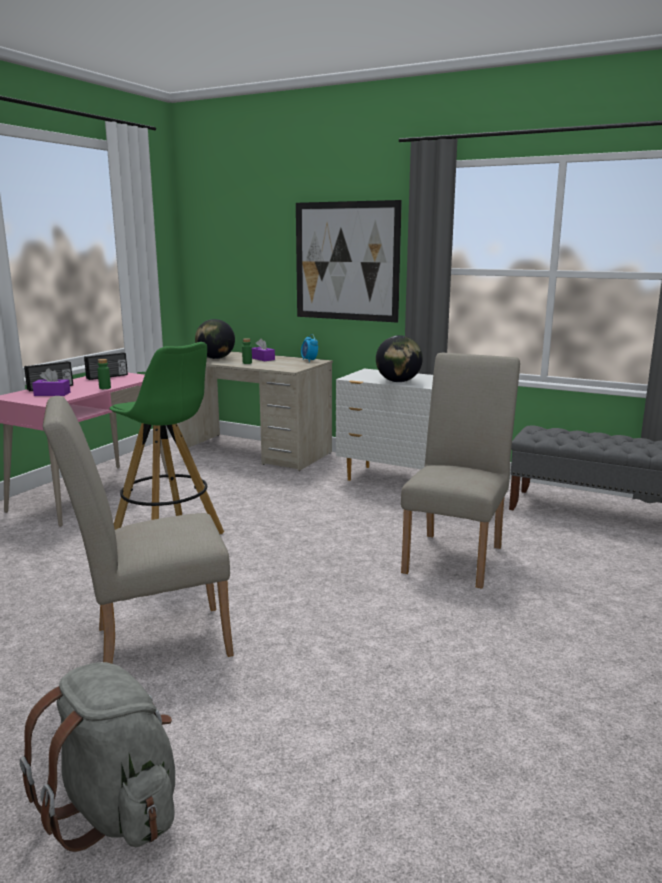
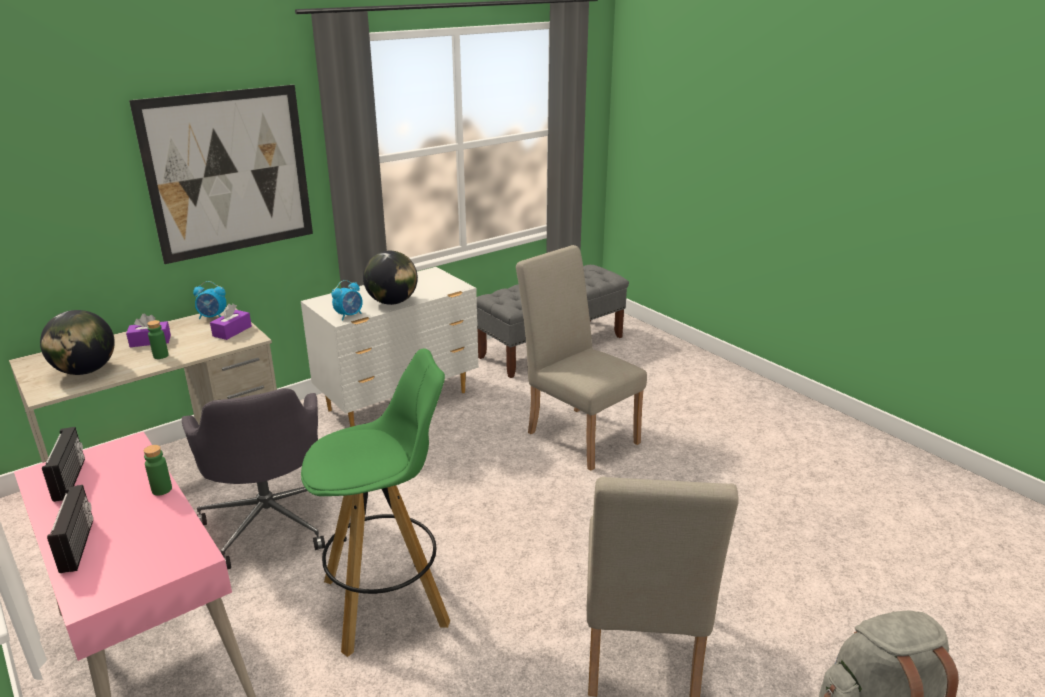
camera: 65 degrees left, 10 degrees up
purple tissue box [32,368,70,396] -> purple tissue box moved to [210,304,252,340]
none -> grey office chair [182,388,325,569]
none -> alarm clock [331,280,363,321]

